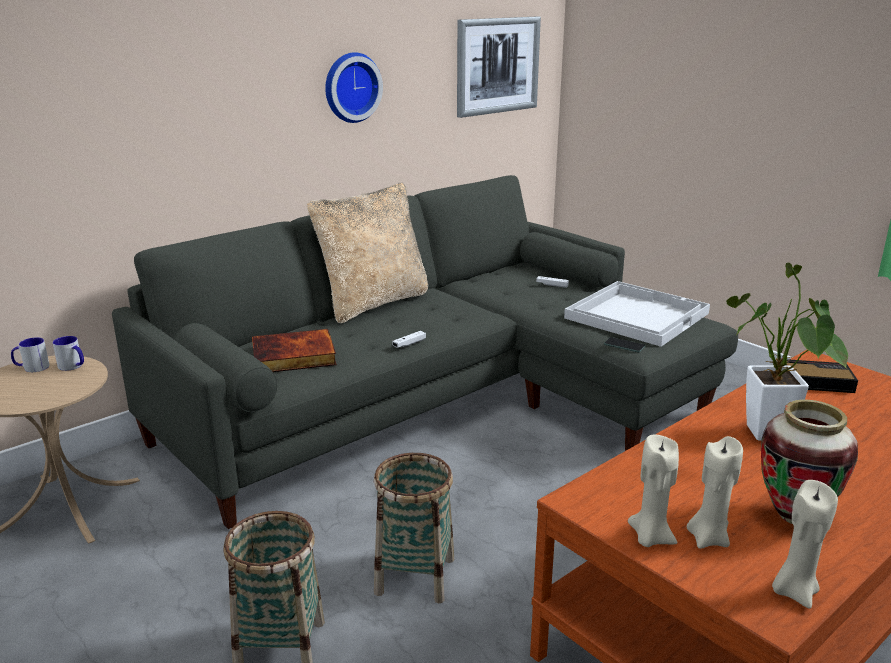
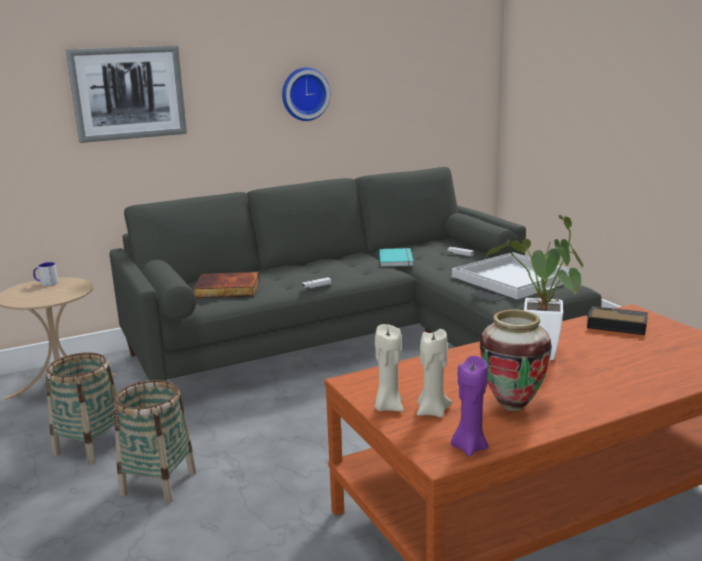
camera: 15 degrees right, 5 degrees down
mug [53,336,84,371] -> none
beige pillow [306,182,428,323] -> none
basket [374,453,454,603] -> basket moved to [46,352,116,465]
picture [457,17,541,118] -> picture moved to [66,45,187,143]
beige candle [772,480,838,609] -> purple candle [451,356,488,456]
none -> turquoise book [379,248,413,267]

